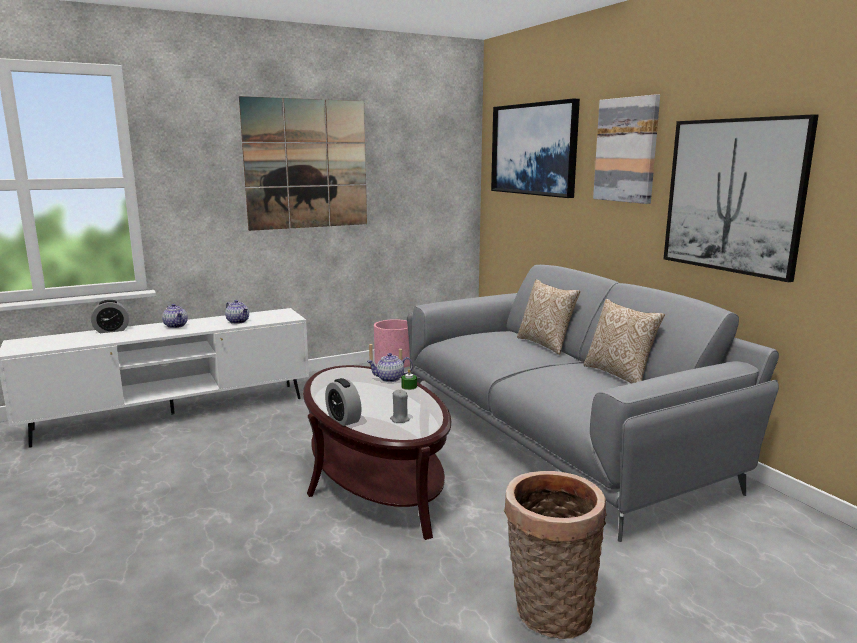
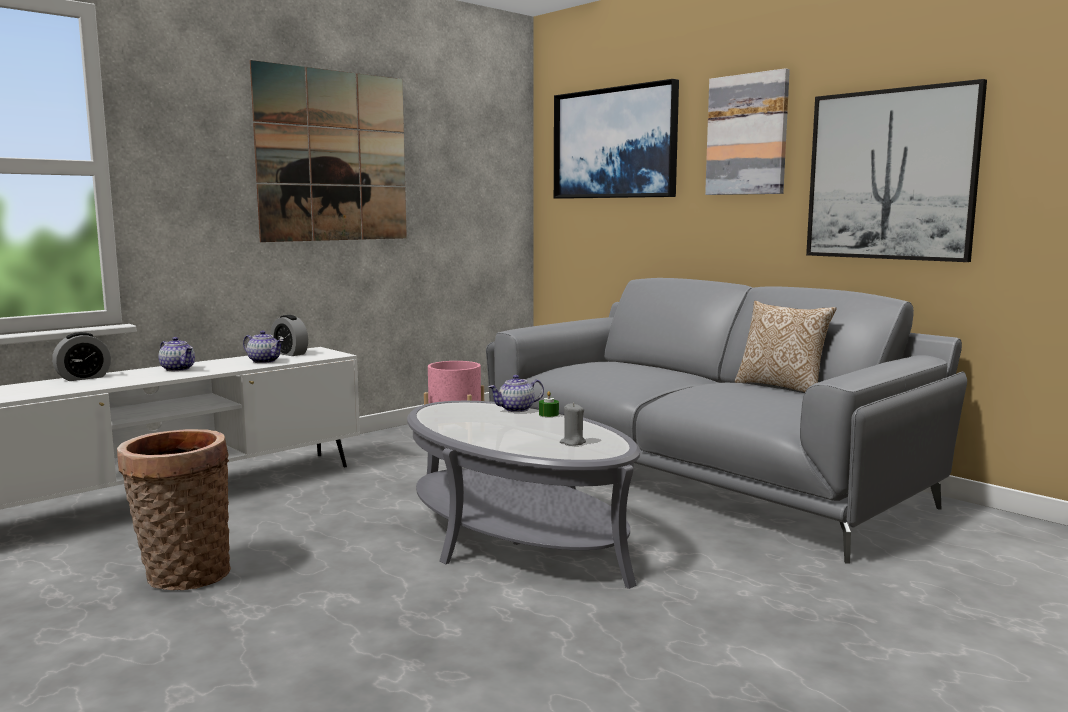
camera: 15 degrees left, 5 degrees down
brown coffee table [303,365,451,540] -> grey coffee table [407,401,640,589]
alarm clock [325,378,362,426] -> alarm clock moved to [271,315,308,356]
basket [504,471,607,639] -> basket moved to [117,429,231,590]
pillow [517,279,580,355] -> none

